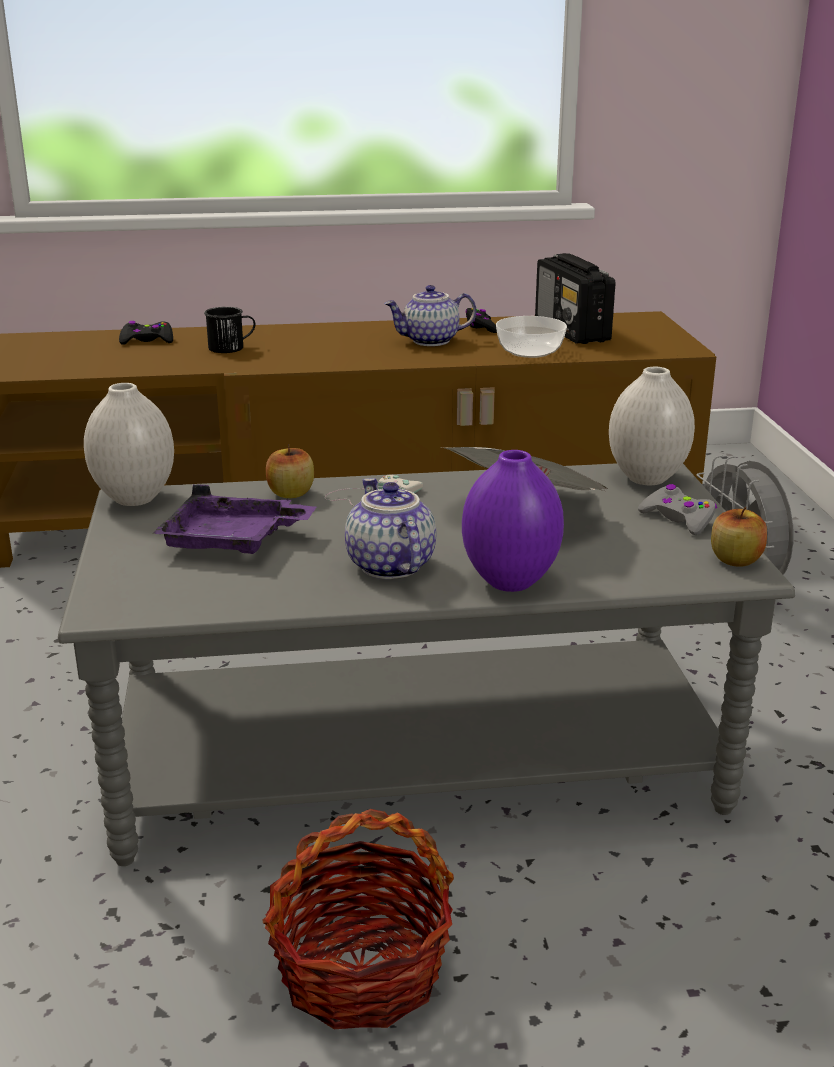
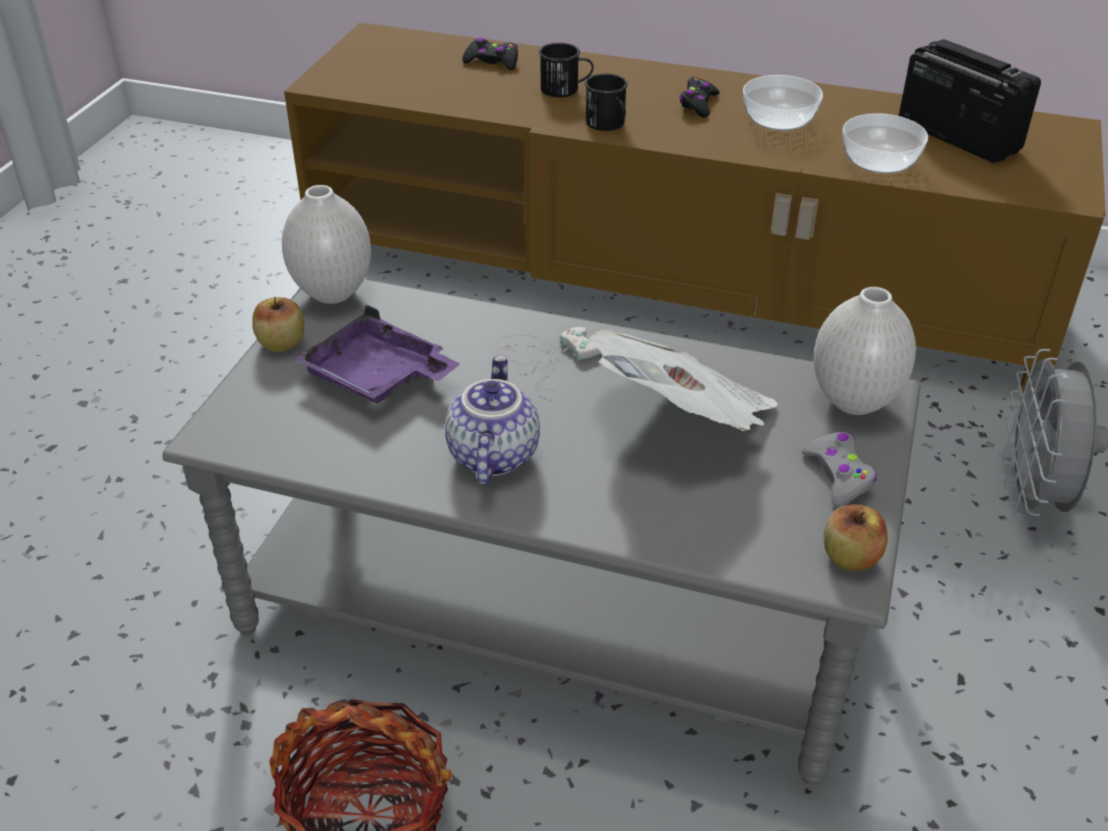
camera: 25 degrees right, 15 degrees up
apple [266,444,314,498] -> apple moved to [252,297,304,352]
teapot [384,285,477,346] -> bowl [743,75,823,131]
purple vase [462,450,564,592] -> none
black game controller [465,308,497,333] -> black game controller moved to [679,77,720,118]
radio [535,253,616,344] -> radio turned 135 degrees clockwise [899,39,1041,163]
none -> black mug [585,73,628,131]

